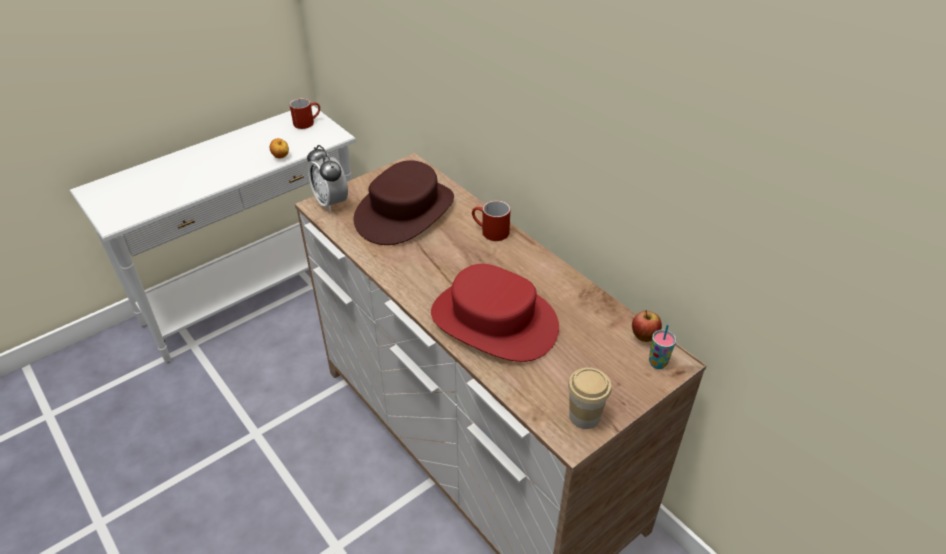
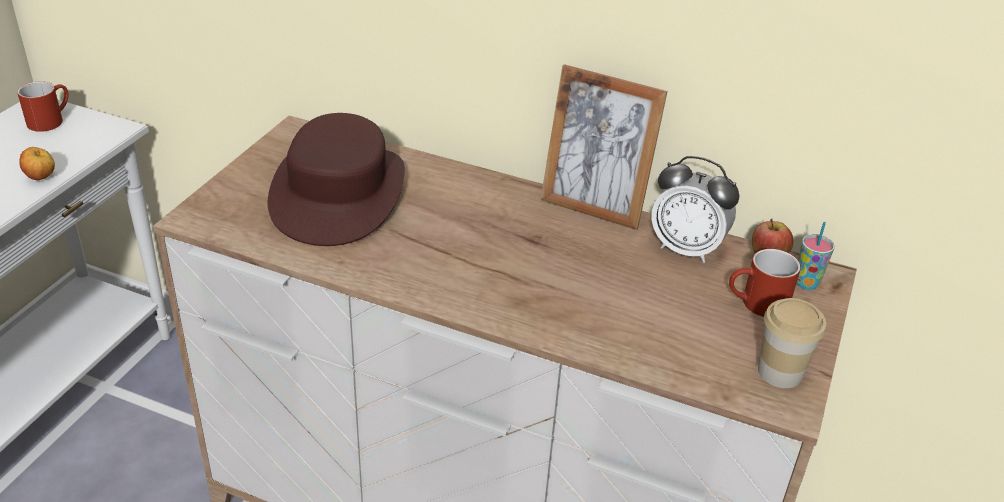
camera: 30 degrees left, 5 degrees down
alarm clock [307,145,348,212] -> alarm clock moved to [651,156,739,263]
red hat [431,264,559,362] -> none
red mug [472,200,510,241] -> red mug moved to [729,249,801,317]
none -> picture frame [540,64,668,230]

